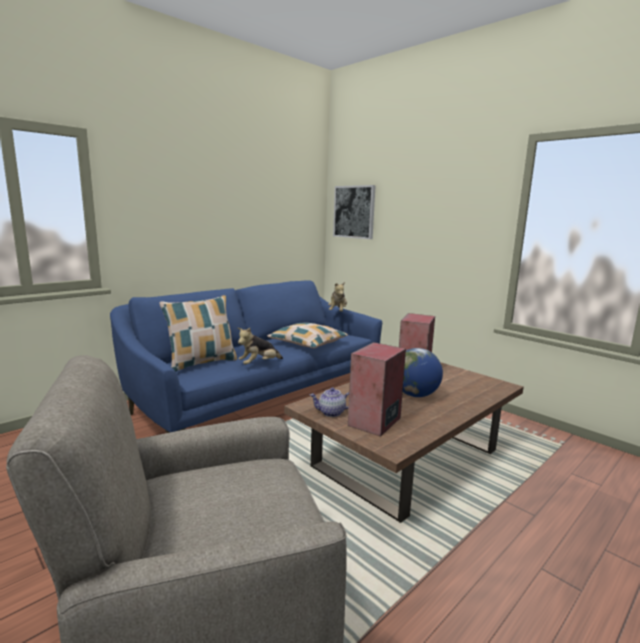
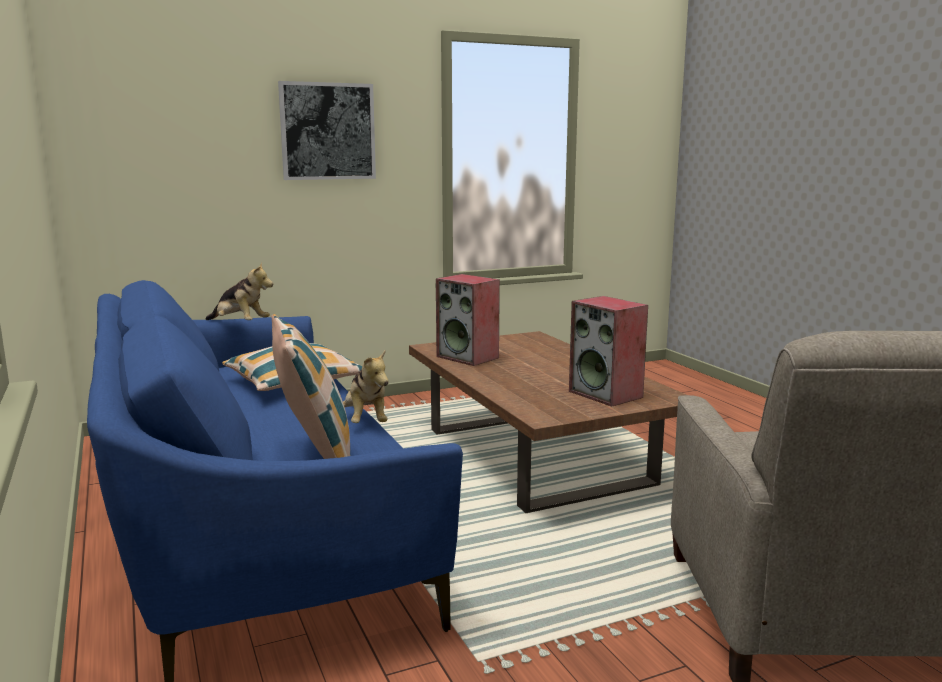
camera: 70 degrees left, 0 degrees up
teapot [310,387,349,417] -> none
picture [333,185,376,239] -> picture moved to [278,81,376,180]
globe [403,348,443,397] -> none

